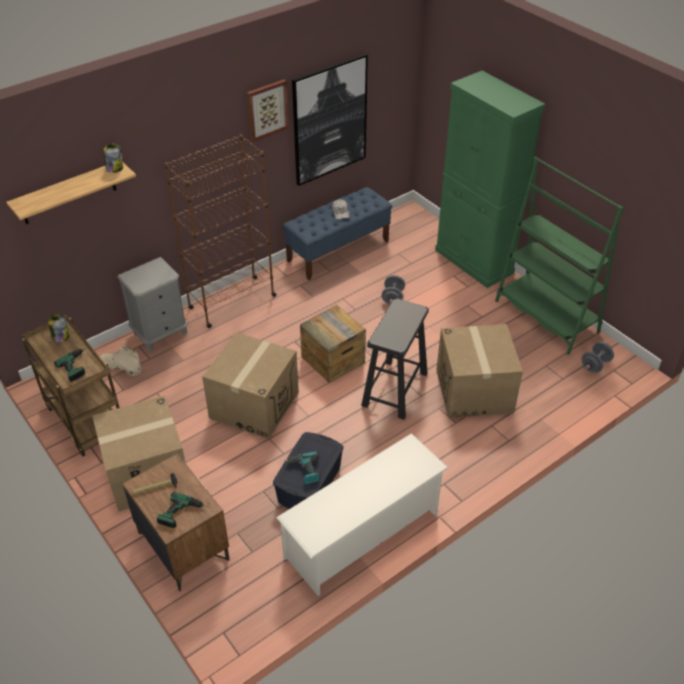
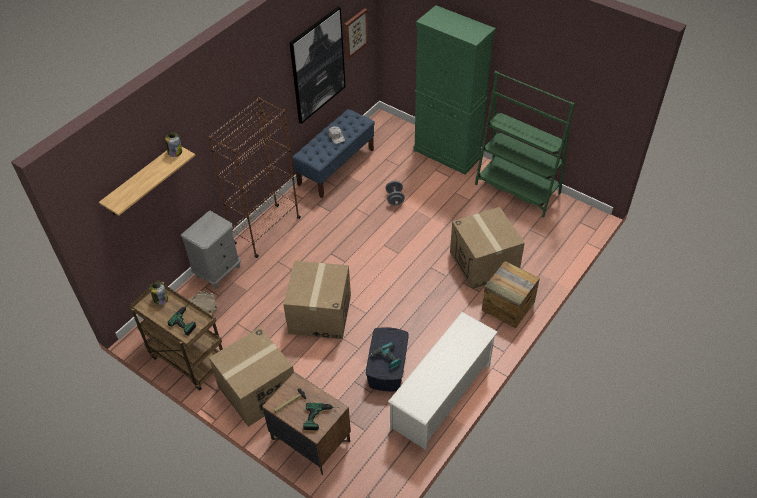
camera: 15 degrees left, 5 degrees up
picture [247,79,289,142] -> picture moved to [344,8,368,59]
crate [300,305,366,383] -> crate moved to [482,261,540,328]
black stool [361,299,429,420] -> none
grey dumbbell [582,342,614,373] -> none

